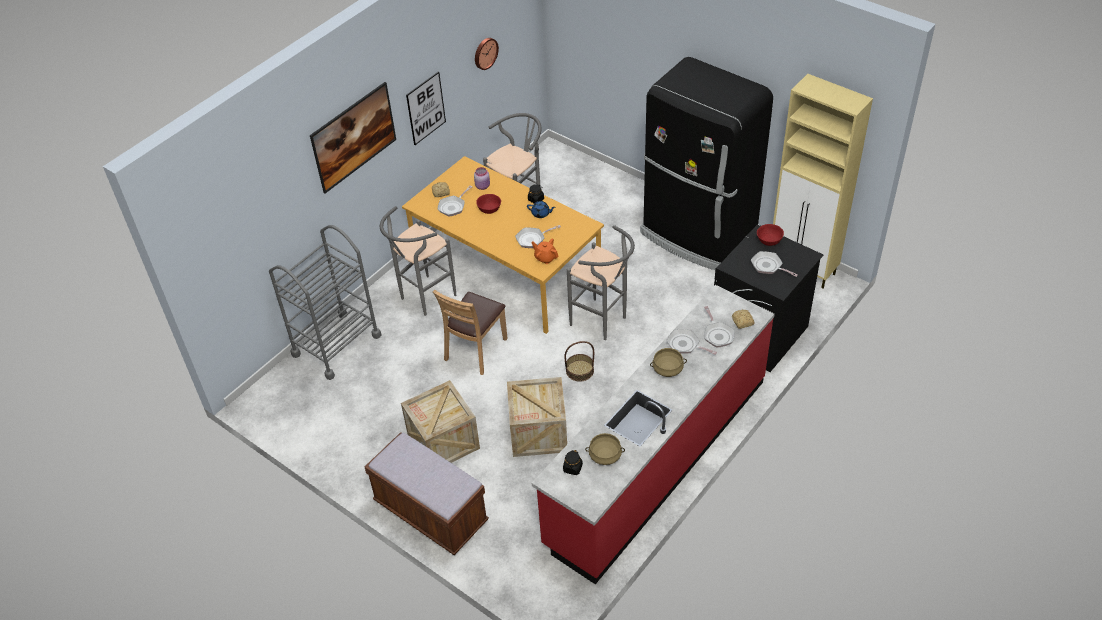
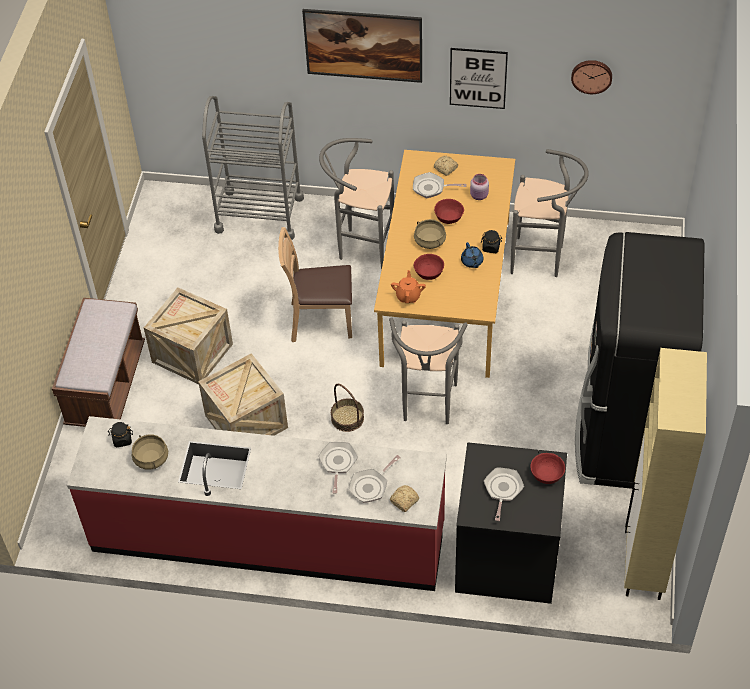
camera: 60 degrees right, 5 degrees up
frying pan [515,225,561,248] -> red bowl [414,254,444,280]
beige cooking pot [650,348,687,377] -> beige cooking pot moved to [414,219,446,249]

